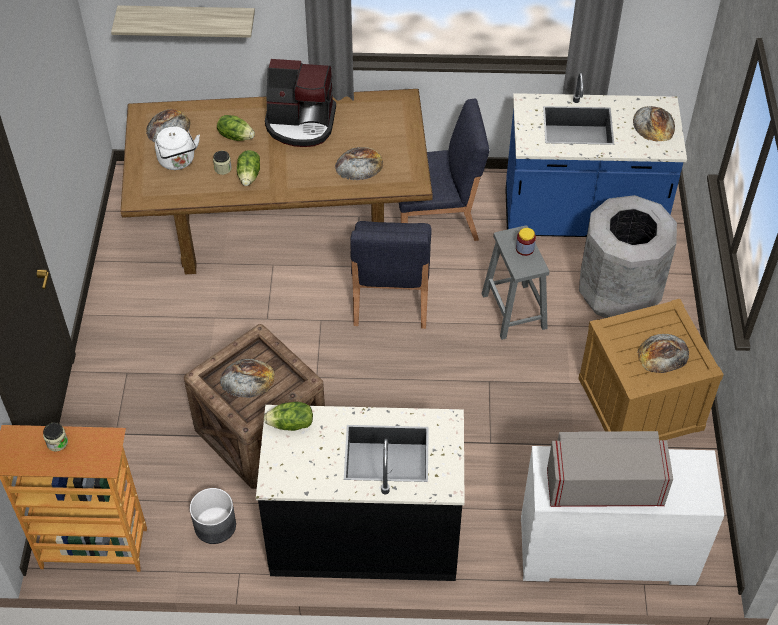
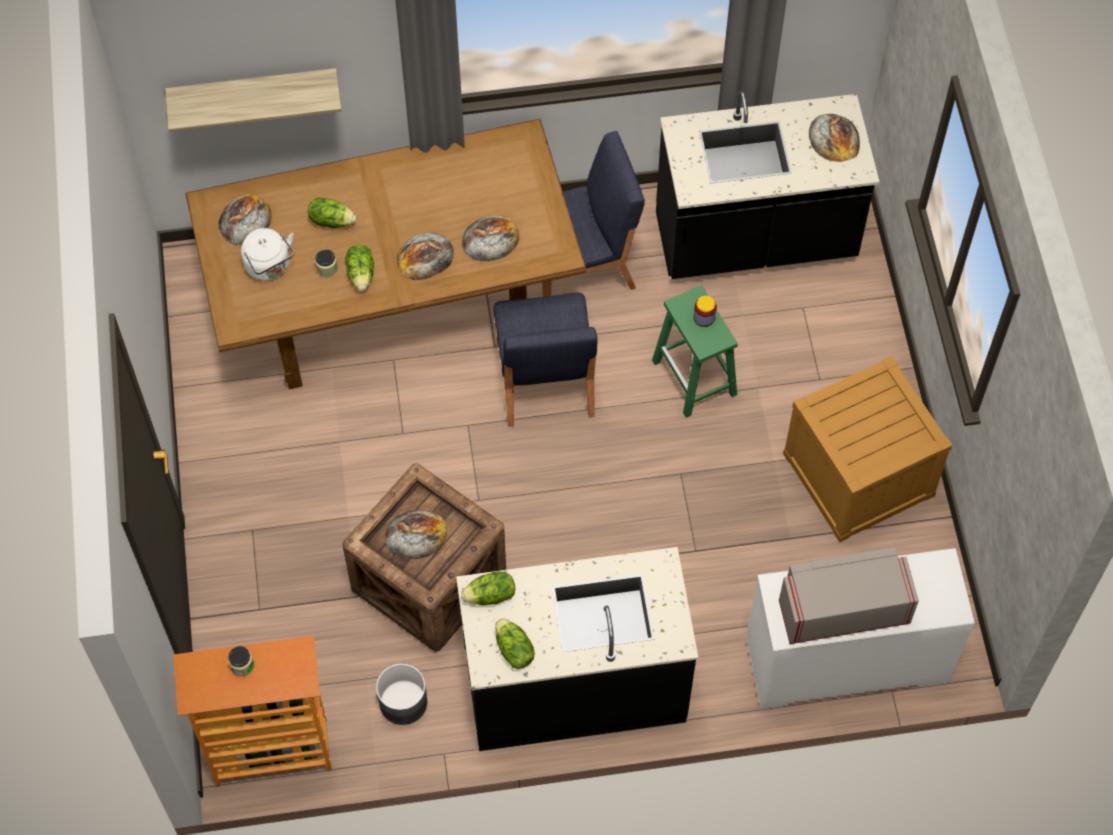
camera: 10 degrees left, 10 degrees up
coffee machine [265,59,336,147] -> none
grey stool [482,225,549,340] -> green stool [652,286,738,418]
blue counter [505,73,687,237] -> black counter [656,91,880,279]
grey trash can [579,195,677,318] -> none
bread [637,334,689,373] -> bread moved to [396,233,454,280]
none -> lettuce [495,618,535,669]

